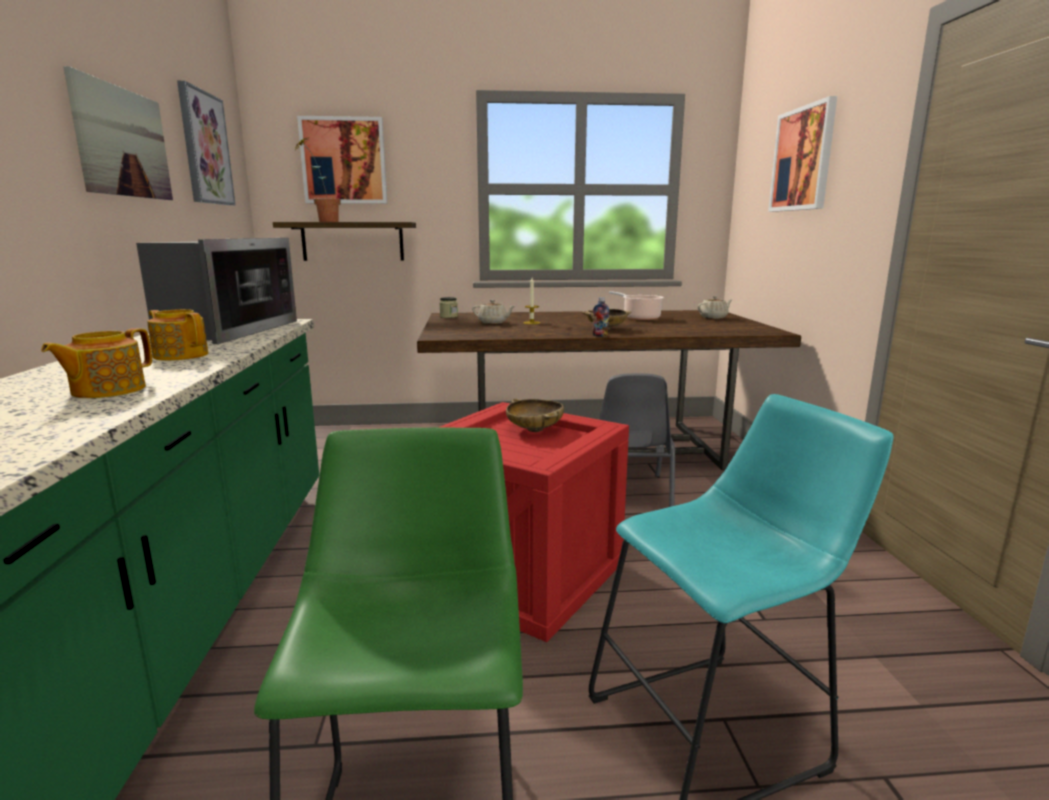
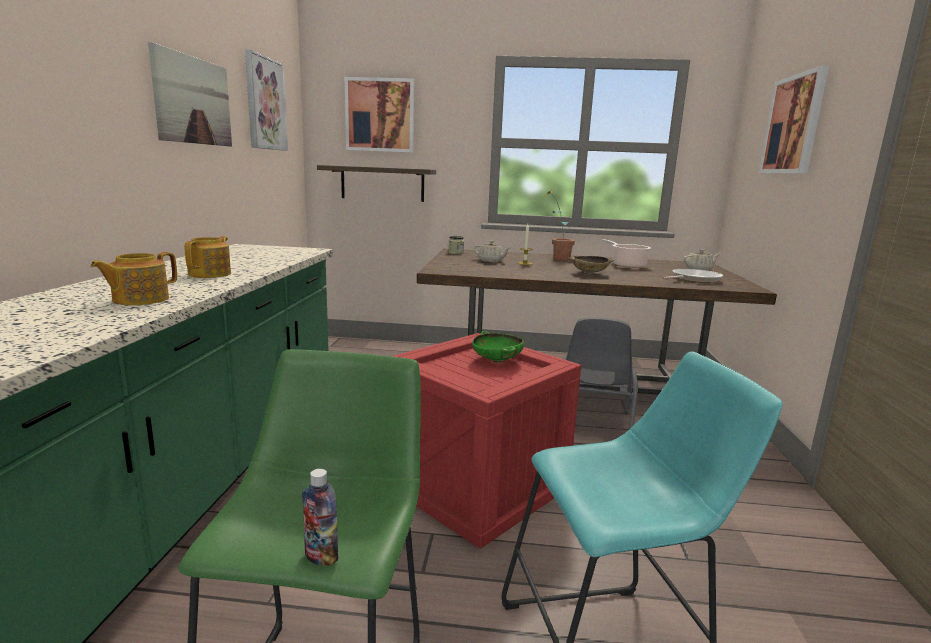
camera: 10 degrees right, 0 degrees up
microwave [136,238,297,344] -> none
teapot [147,309,208,361] -> teapot turned 60 degrees clockwise [184,236,231,278]
potted plant [293,136,340,222] -> potted plant moved to [543,188,575,260]
beige bowl [506,398,564,432] -> green bowl [472,331,524,363]
bottle [592,297,610,337] -> bottle moved to [302,469,338,566]
none -> frying pan [663,269,723,283]

